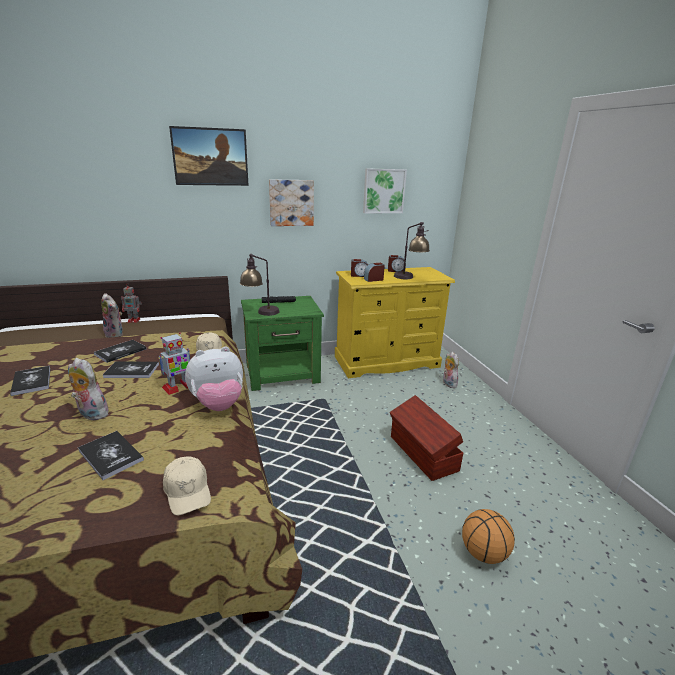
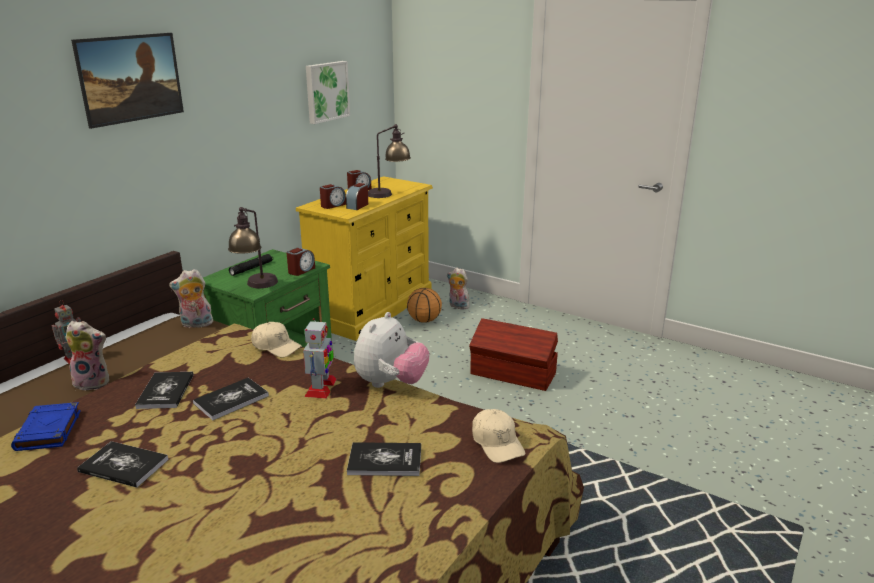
camera: 40 degrees left, 0 degrees up
plush toy [68,358,109,420] -> plush toy moved to [169,269,213,328]
beige cap [163,457,211,515] -> beige cap turned 45 degrees clockwise [472,409,525,463]
picture [269,179,314,226] -> none
basketball [462,509,515,564] -> basketball moved to [407,288,442,323]
none -> blue book [11,402,81,451]
none -> alarm clock [287,248,315,276]

